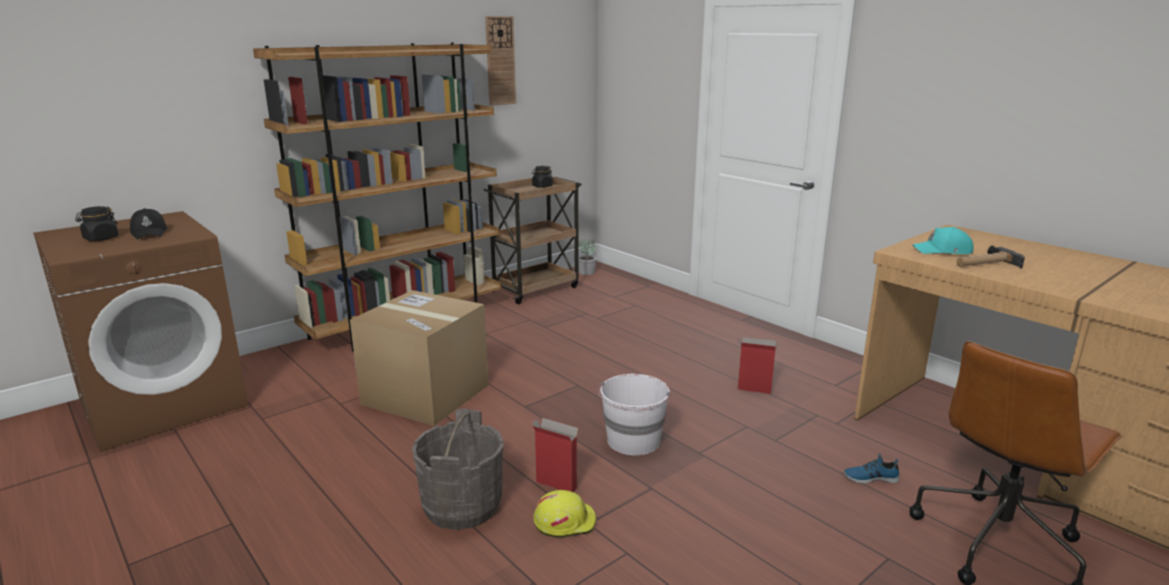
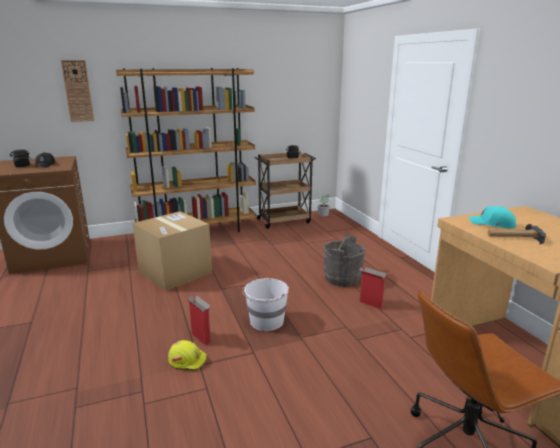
camera: 20 degrees right, 0 degrees up
grey bucket [412,408,504,530] -> grey bucket moved to [323,235,365,287]
wall clock [485,16,516,106] -> wall clock moved to [61,60,94,122]
shoe [844,454,900,484] -> none

